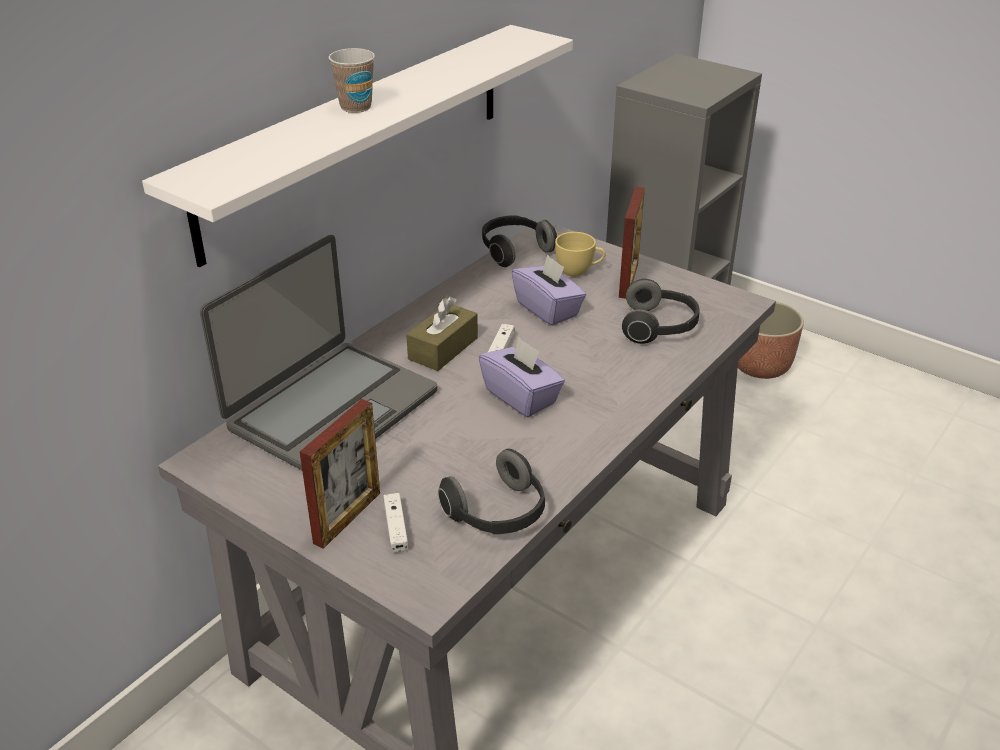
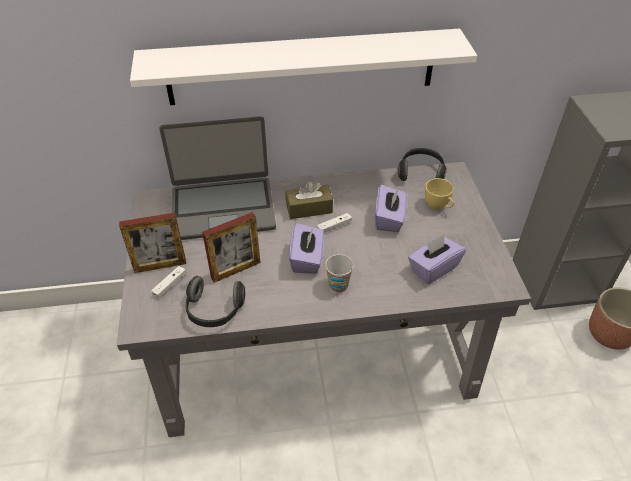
camera: 45 degrees right, 10 degrees up
cup [329,48,375,113] -> cup moved to [325,254,354,293]
picture frame [619,187,645,299] -> picture frame moved to [202,212,260,283]
headphones [622,279,699,344] -> purple tissue box [408,235,466,284]

